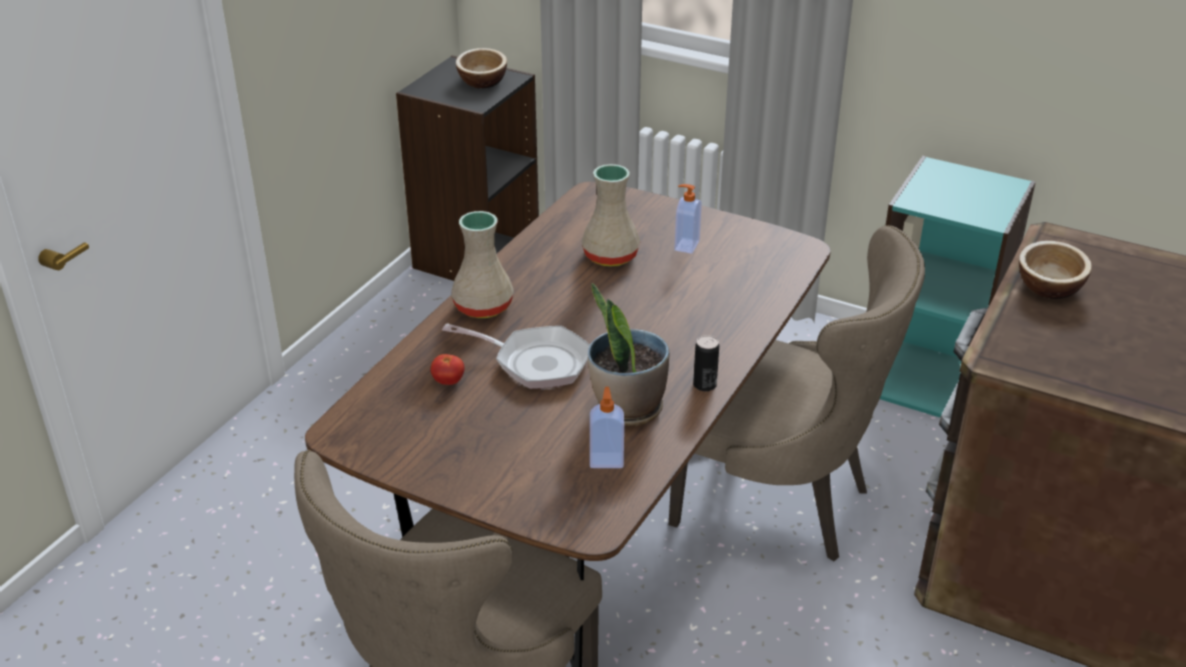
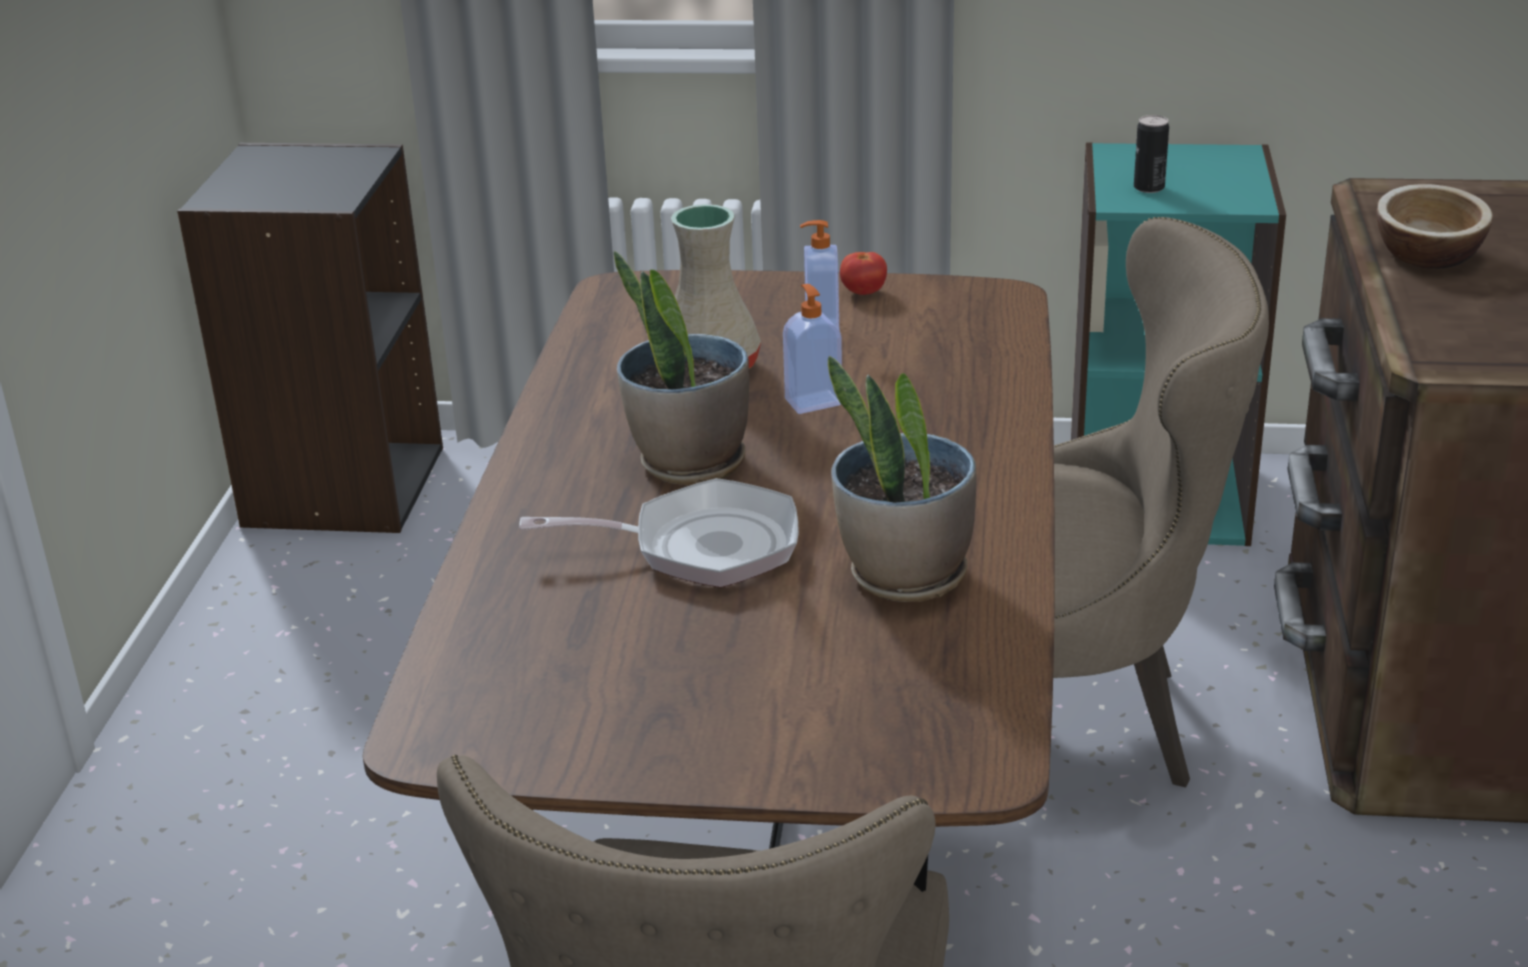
camera: 20 degrees left, 5 degrees down
tomato [431,354,465,385] -> tomato moved to [840,252,887,295]
beige vase [451,211,513,318] -> none
bowl [456,48,507,88] -> none
soap dispenser [590,387,624,468] -> soap dispenser moved to [783,284,842,414]
can [693,335,719,392] -> can moved to [1134,115,1169,193]
none -> potted plant [614,251,749,485]

